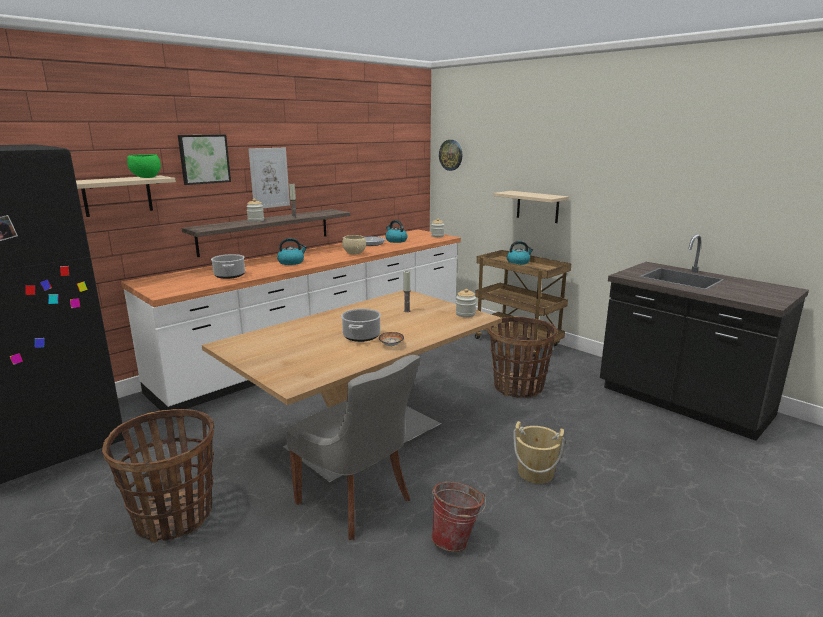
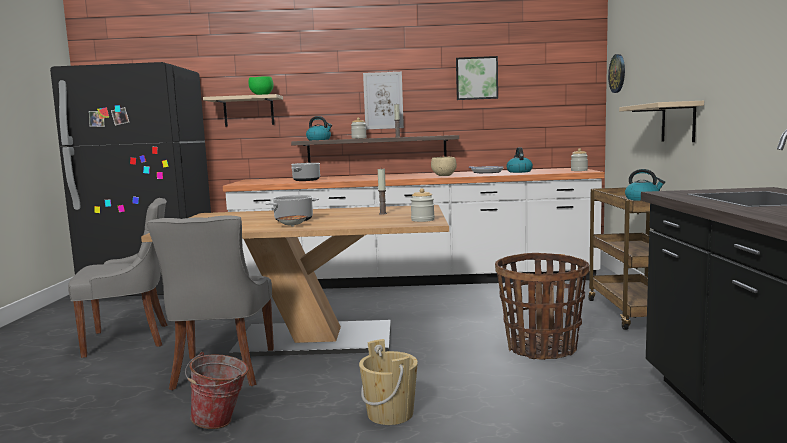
camera: 45 degrees right, 10 degrees down
basket [102,409,215,543] -> grey chair [68,198,167,358]
picture [178,135,231,185] -> picture moved to [456,56,498,100]
kettle [277,238,307,265] -> kettle moved to [306,116,332,140]

